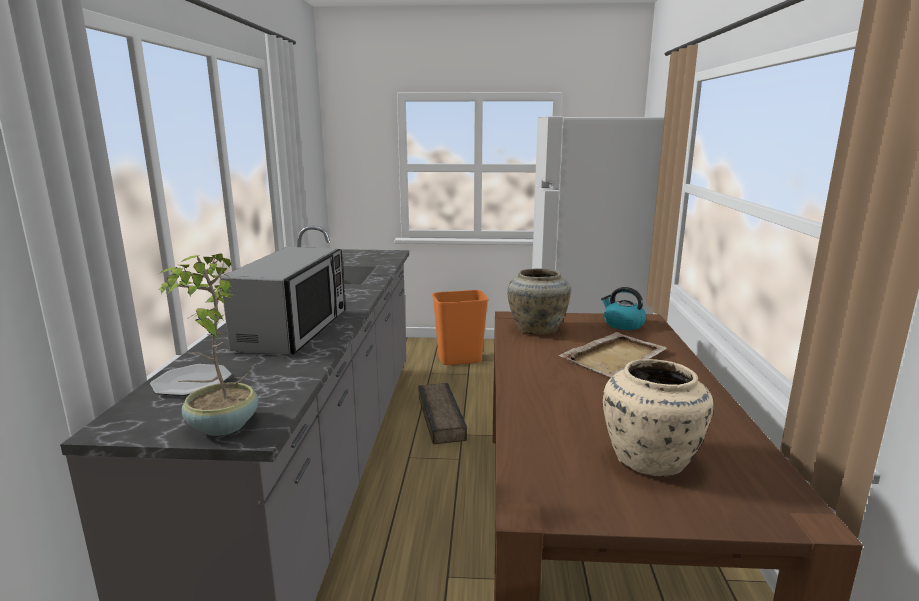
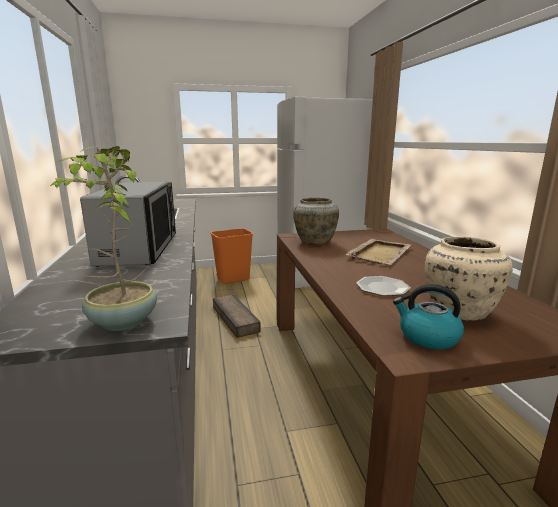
camera: 15 degrees left, 0 degrees up
plate [150,364,232,396] -> plate moved to [356,276,411,296]
kettle [601,287,646,330] -> kettle moved to [393,284,464,350]

